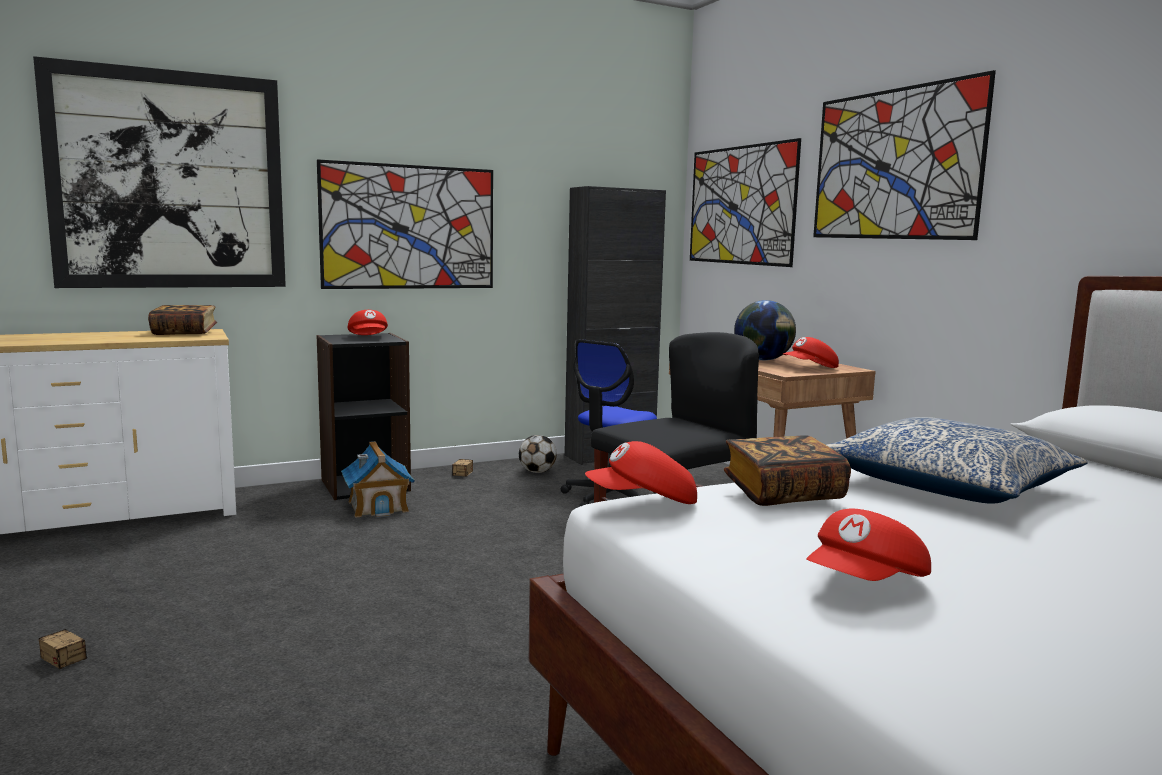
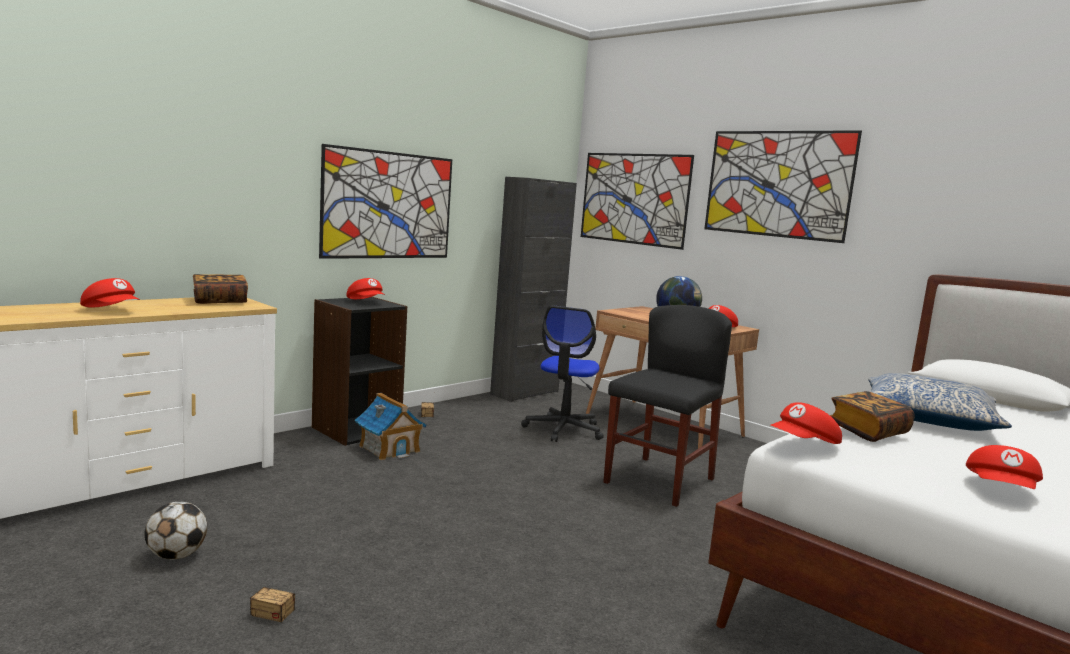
camera: 20 degrees left, 0 degrees up
picture [33,56,286,288] -> none
football [519,435,557,473] -> football moved to [144,502,208,559]
none -> red cap [80,278,140,308]

